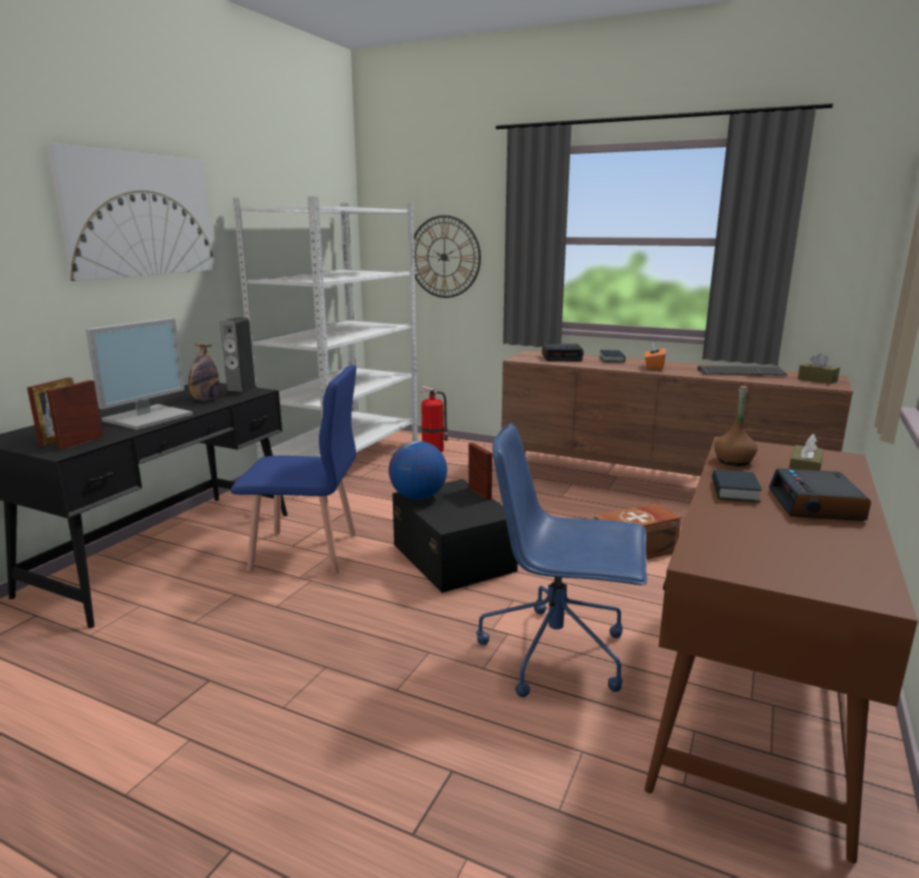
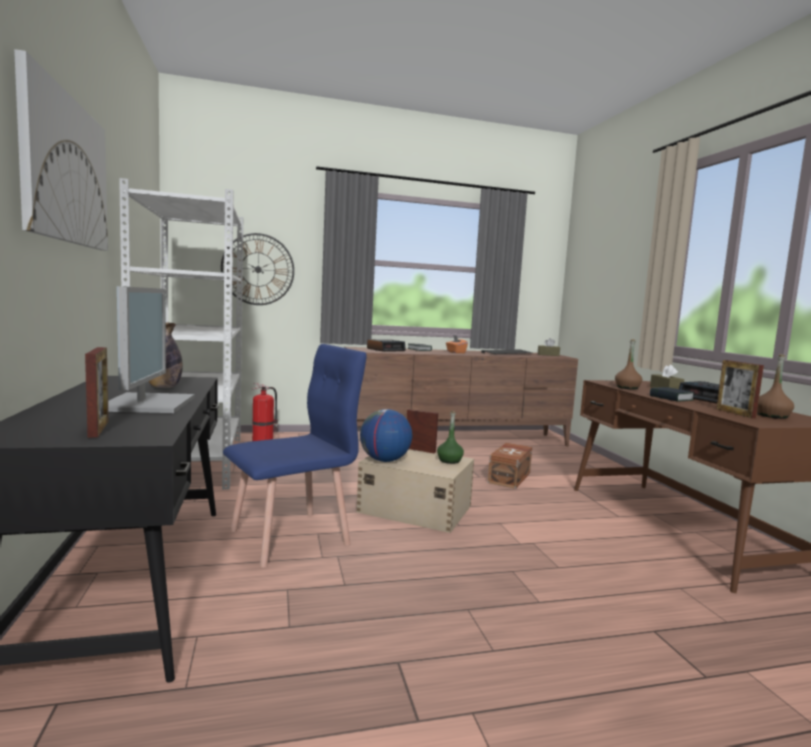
camera: 40 degrees left, 10 degrees down
picture frame [46,380,104,450] -> picture frame moved to [716,360,764,418]
speaker [220,317,258,395] -> none
black storage box [392,479,518,593] -> beige storage box [356,449,474,533]
blue office chair [476,423,647,697] -> none
none -> green bottle [437,411,464,464]
none -> brown bottle [757,354,794,419]

